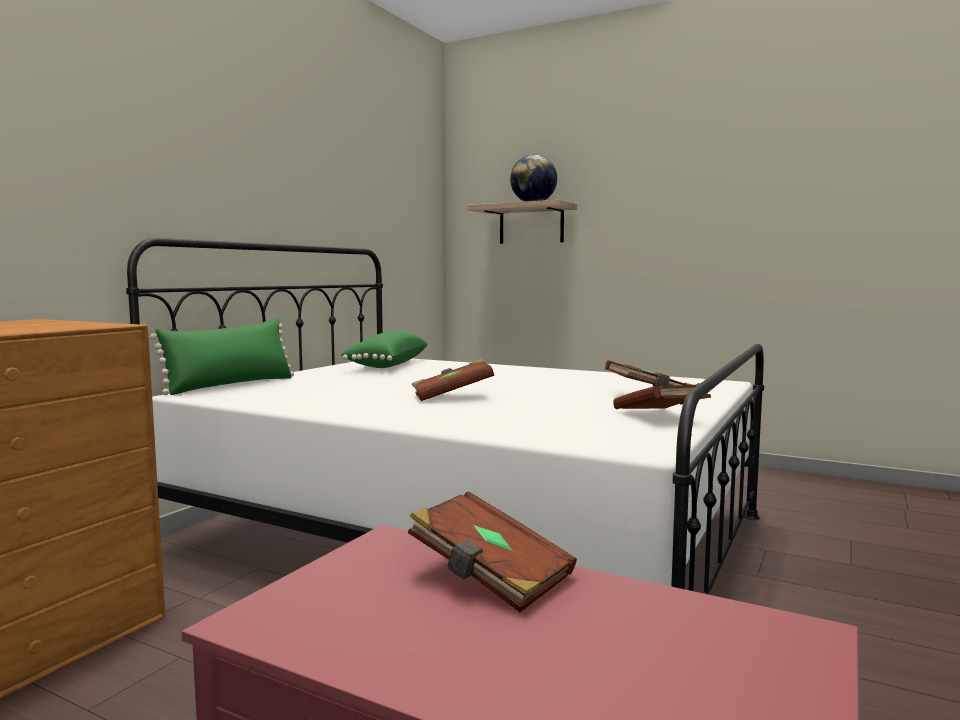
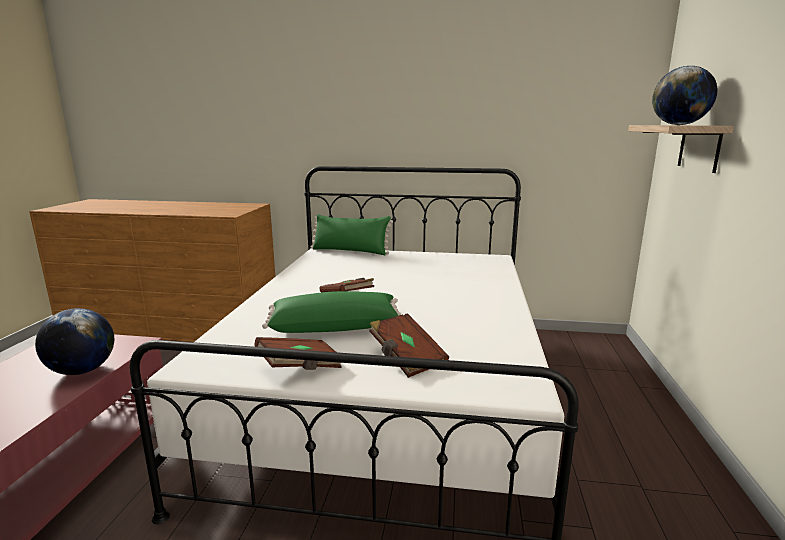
camera: 70 degrees right, 10 degrees up
green pillow [341,331,428,368] -> green pillow moved to [262,291,401,333]
brown book [408,491,577,612] -> globe [35,308,114,375]

